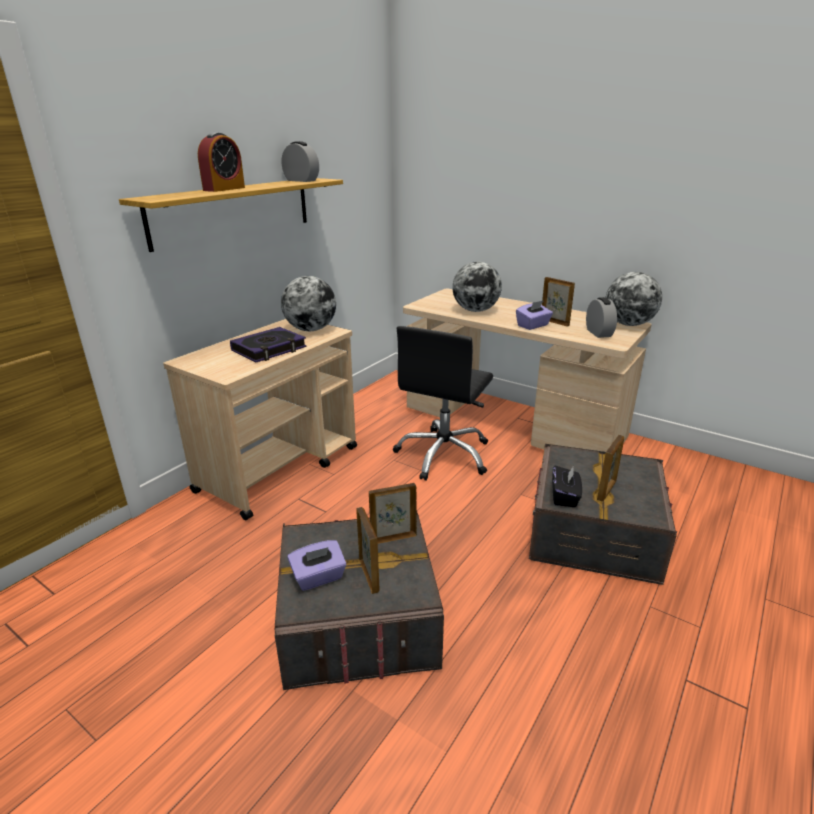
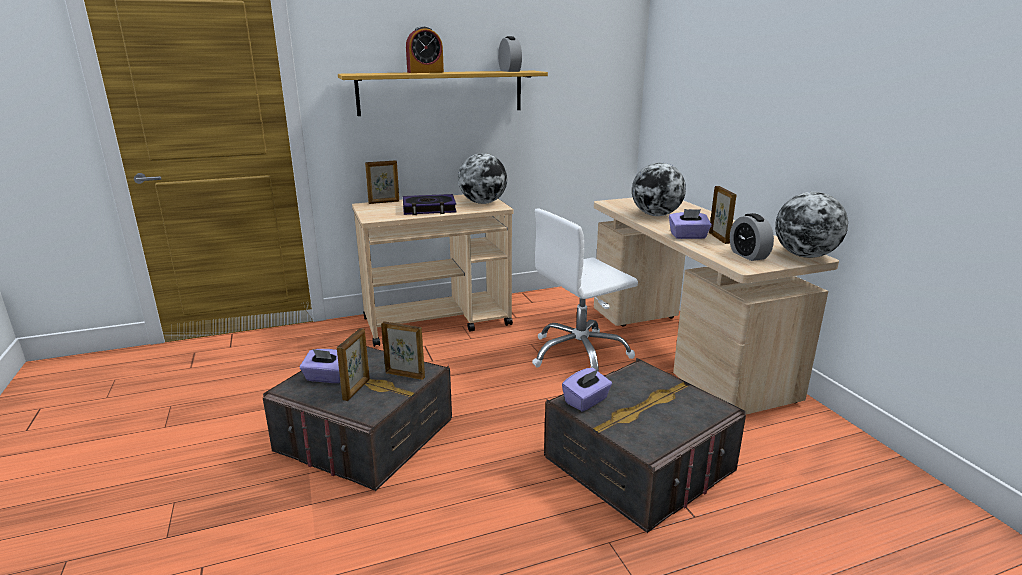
camera: 35 degrees right, 5 degrees down
black office chair [393,326,493,481] -> white office chair [532,208,638,371]
black tissue box [552,465,582,507] -> purple tissue box [562,368,612,411]
alarm clock [586,297,617,338] -> alarm clock turned 135 degrees clockwise [730,213,774,261]
picture frame [597,435,624,501] -> picture frame moved to [365,160,399,204]

